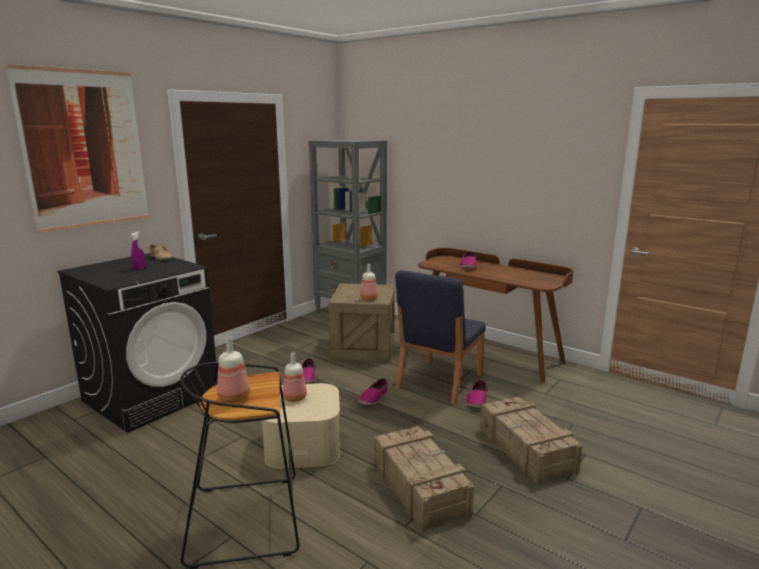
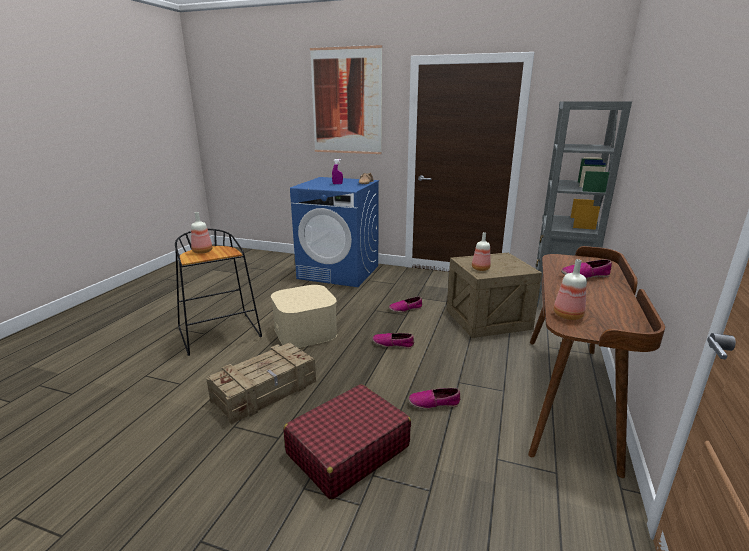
camera: 70 degrees right, 5 degrees up
black washing machine [57,253,218,433] -> blue washing machine [290,177,379,287]
bottle [283,352,307,402] -> bottle moved to [553,259,587,320]
blue chair [395,270,486,404] -> none
crate [480,397,583,485] -> red suitcase [284,384,411,500]

